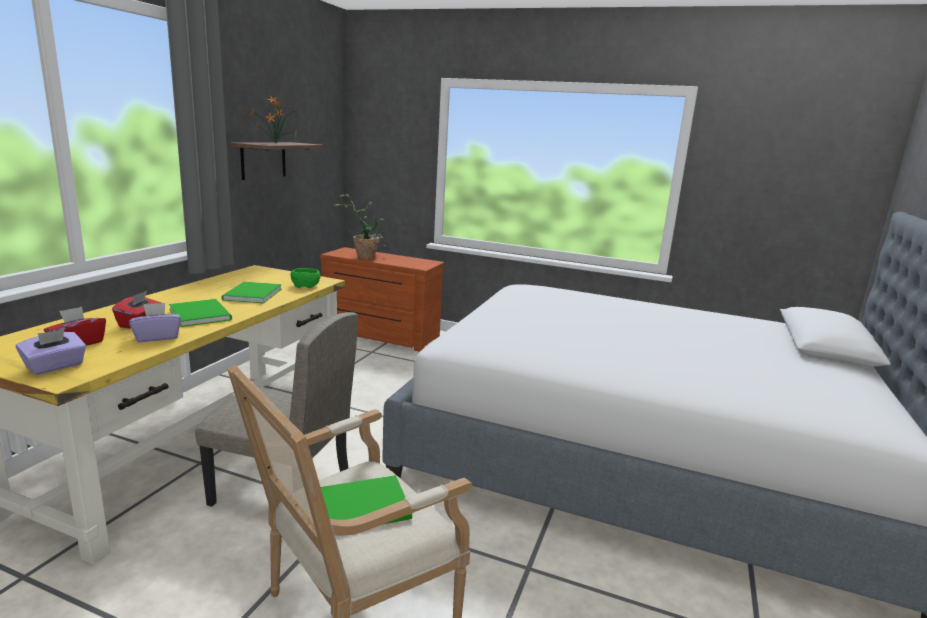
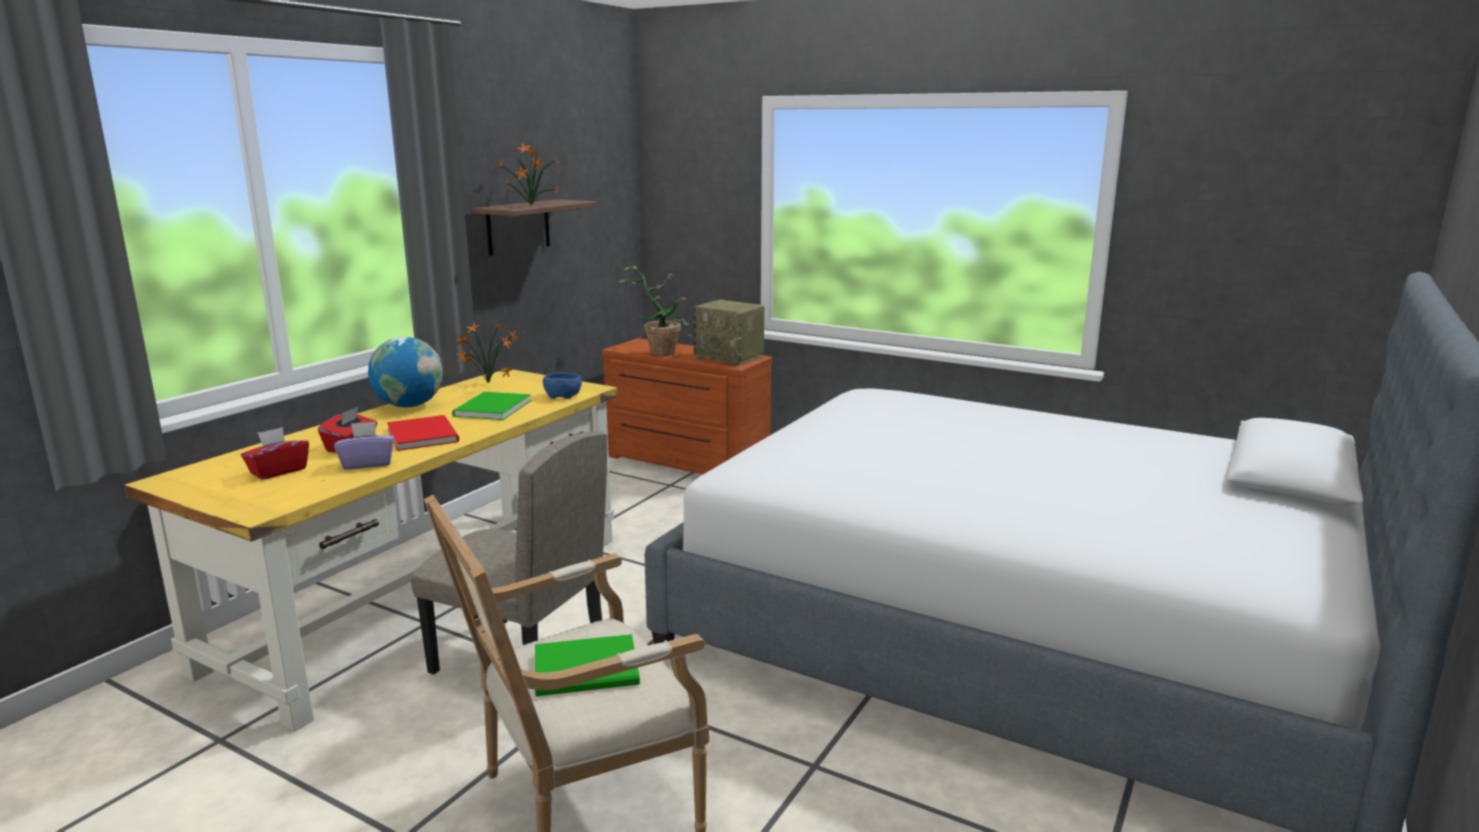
camera: 10 degrees right, 0 degrees up
purple tissue box [16,329,86,375] -> none
green book [169,299,232,327] -> red book [387,415,459,451]
green bowl [290,268,320,288] -> blue bowl [543,372,582,399]
none -> globe [368,337,443,408]
none -> potted plant [455,322,519,383]
none -> radio [693,299,765,366]

